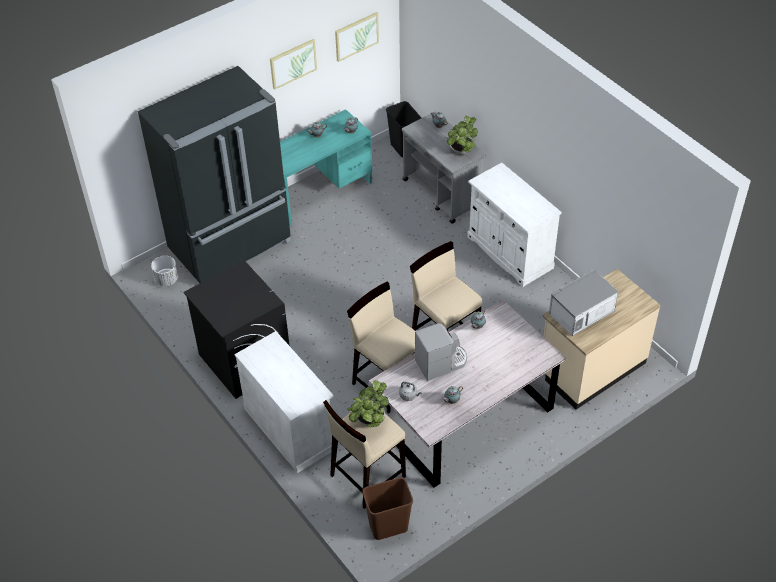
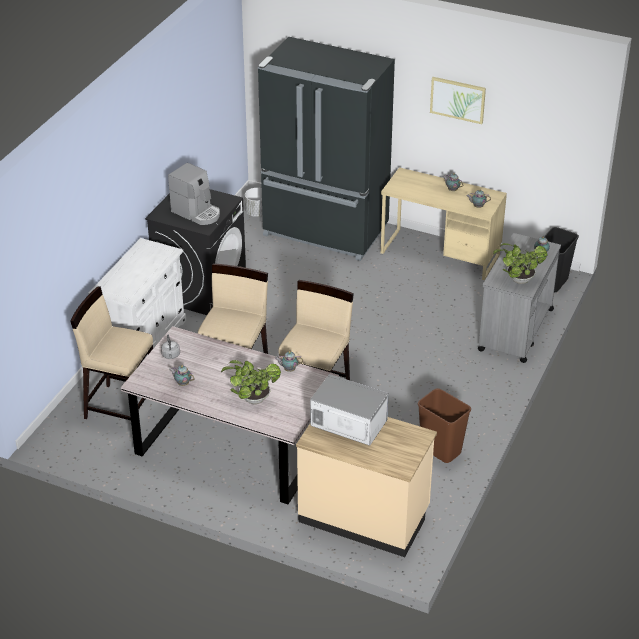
camera: 60 degrees right, 10 degrees down
turquoise desk [280,109,372,226] -> beige desk [381,167,507,280]
picture [335,12,379,62] -> none
potted plant [346,380,389,427] -> potted plant moved to [221,360,281,404]
brown trash can [362,477,413,540] -> brown trash can moved to [418,388,471,463]
coffee machine [415,323,467,381] -> coffee machine moved to [168,163,220,225]
white cabinet [467,163,562,287] -> none

